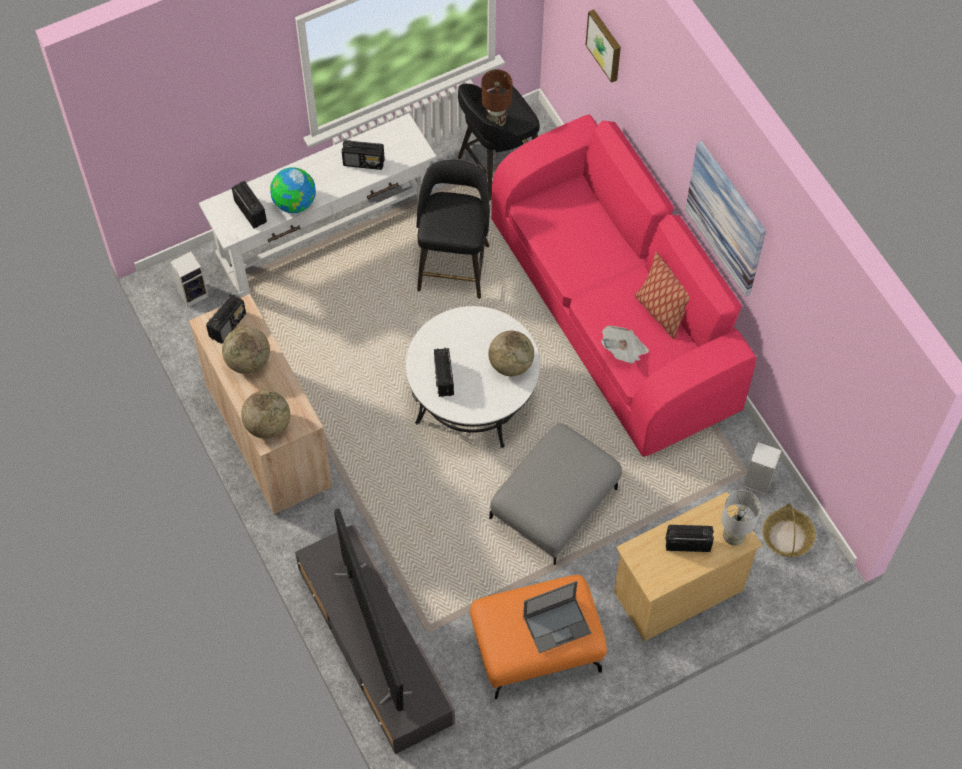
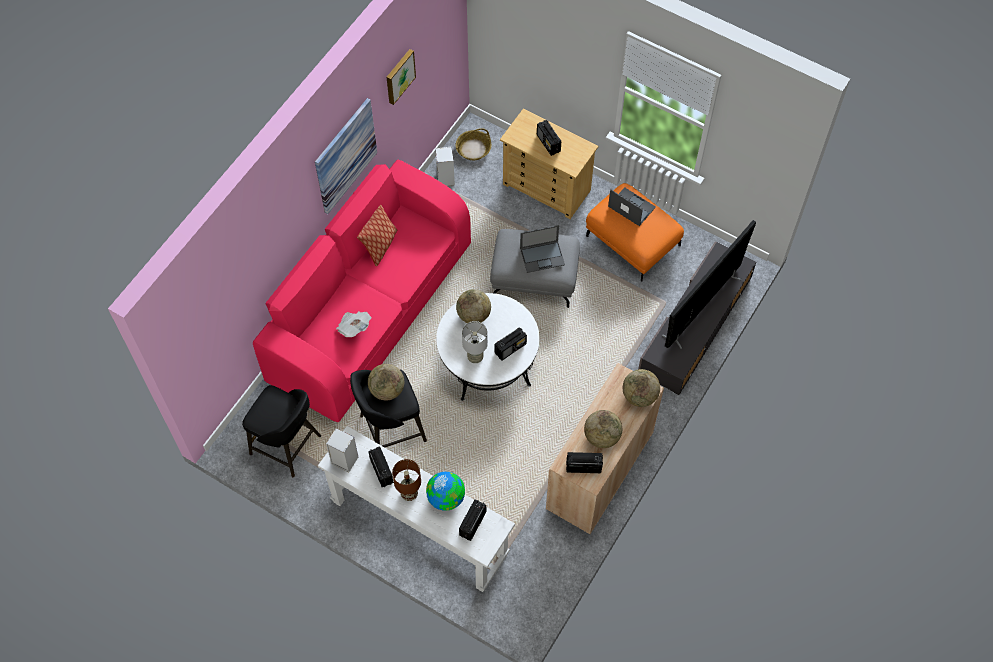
camera: 120 degrees left, 0 degrees up
speaker [170,251,209,307] -> speaker moved to [326,428,358,472]
brown table lamp [481,69,512,126] -> brown table lamp moved to [392,459,421,501]
picture [585,9,621,83] -> picture moved to [386,49,416,105]
newspaper [601,325,649,364] -> newspaper moved to [336,311,371,337]
grey table lamp [721,490,761,545] -> grey table lamp moved to [462,321,488,363]
none -> globe [368,364,404,400]
none -> laptop [520,225,565,273]

